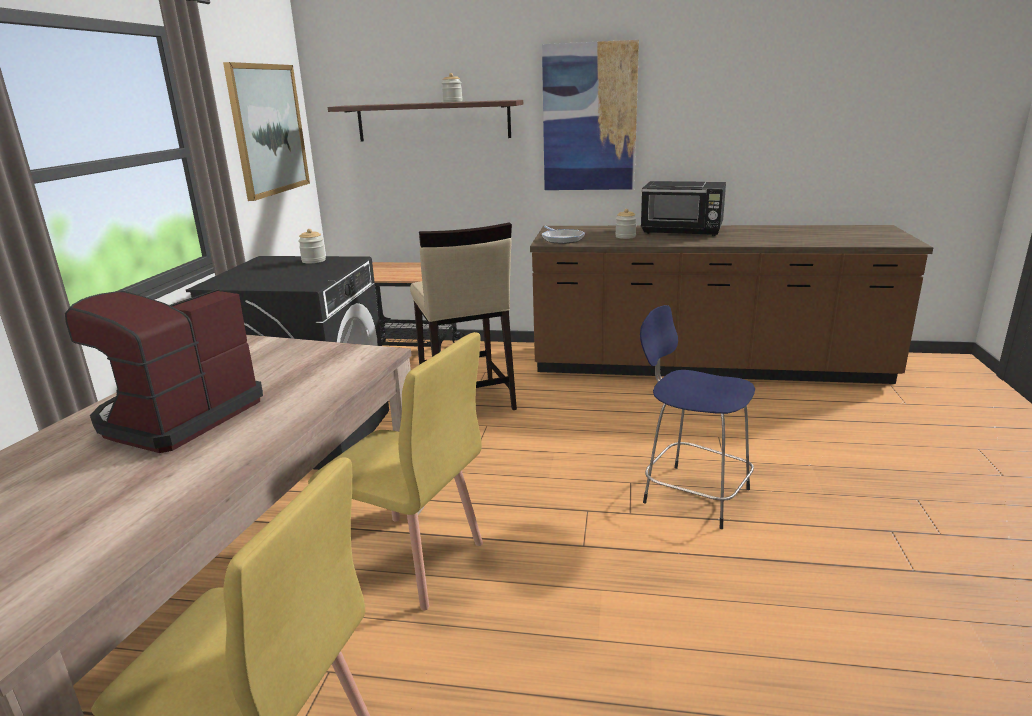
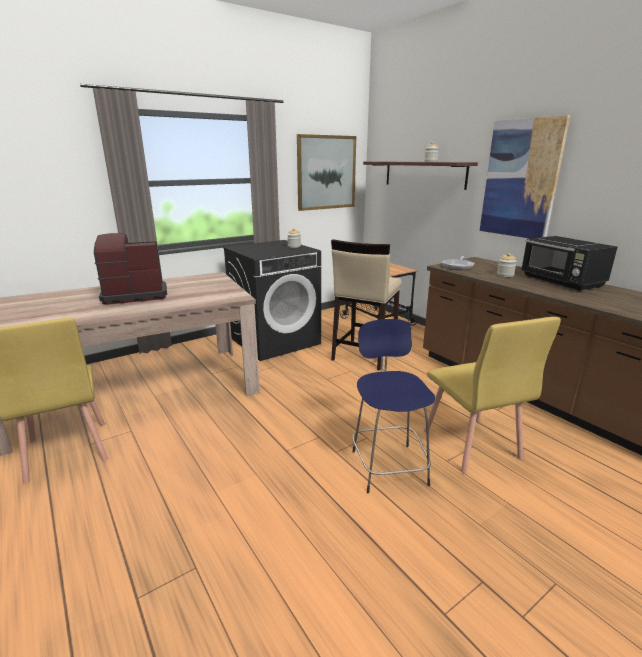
camera: 45 degrees right, 0 degrees up
yellow chair [308,332,483,610] -> yellow chair moved to [424,317,561,474]

